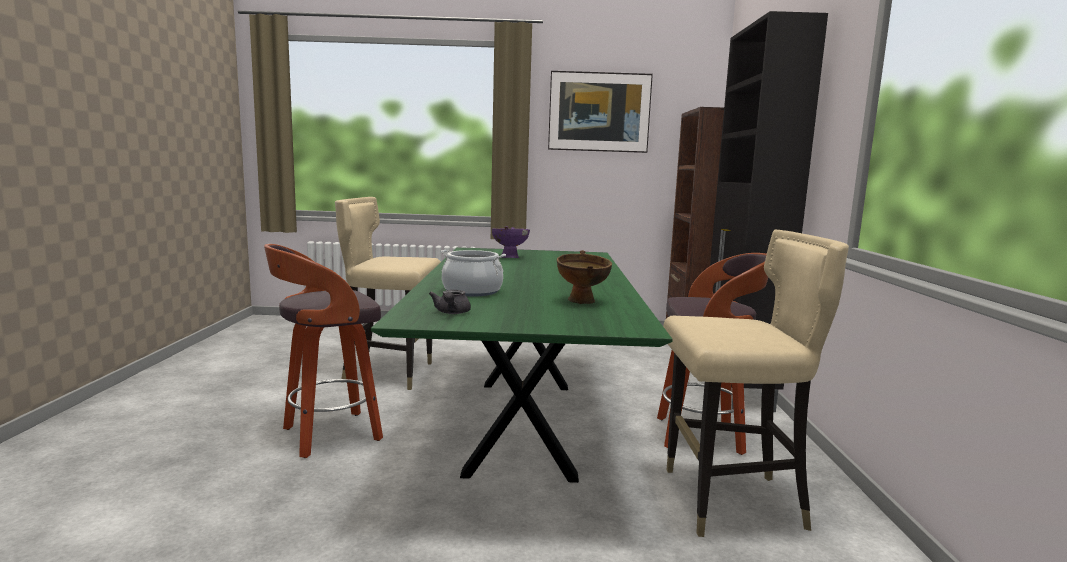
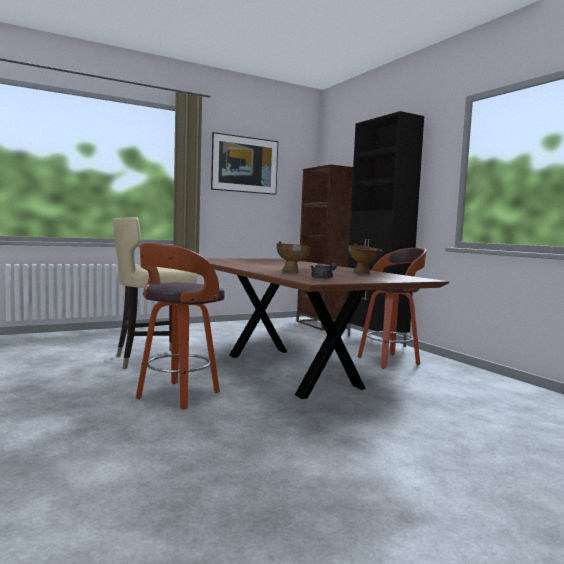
camera: 30 degrees left, 5 degrees down
green dining table [371,247,673,483] -> brown dining table [205,258,449,399]
cooking pot [440,250,506,297] -> brown bowl [276,241,311,273]
purple bowl [492,226,530,258] -> none
beige chair [663,230,849,537] -> none

